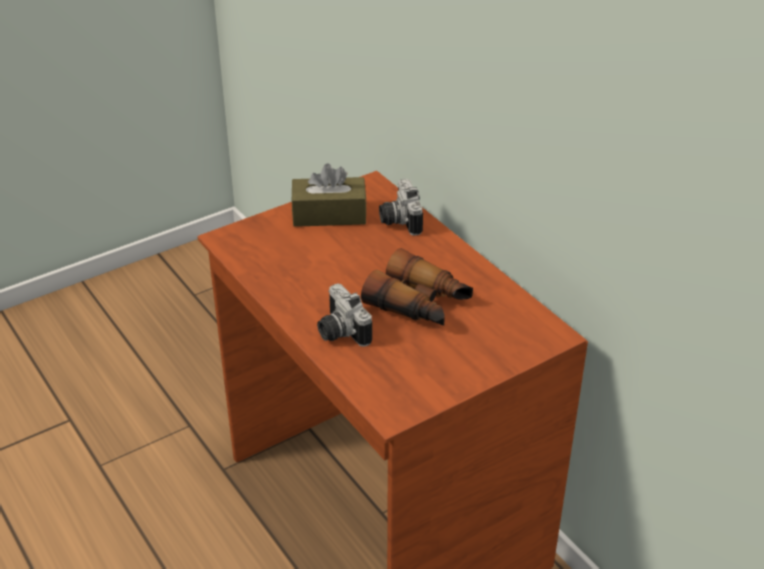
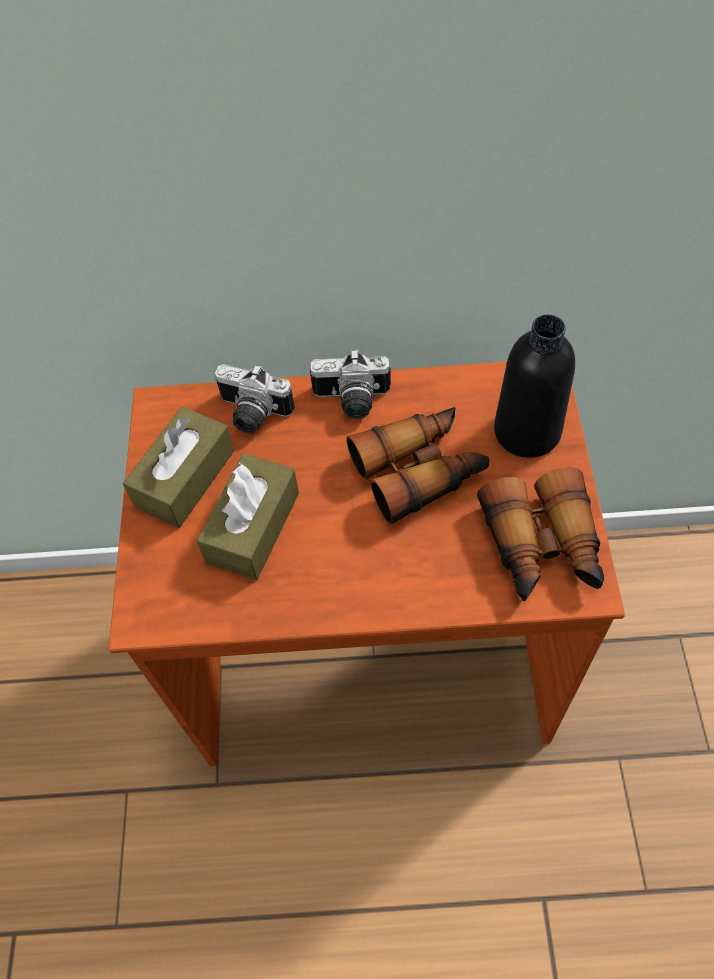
camera: 55 degrees left, 20 degrees up
camera [317,284,372,347] -> camera moved to [310,349,391,419]
none -> brown tissue box [196,454,299,580]
none -> binoculars [477,467,604,601]
none -> black bottle [494,315,575,458]

